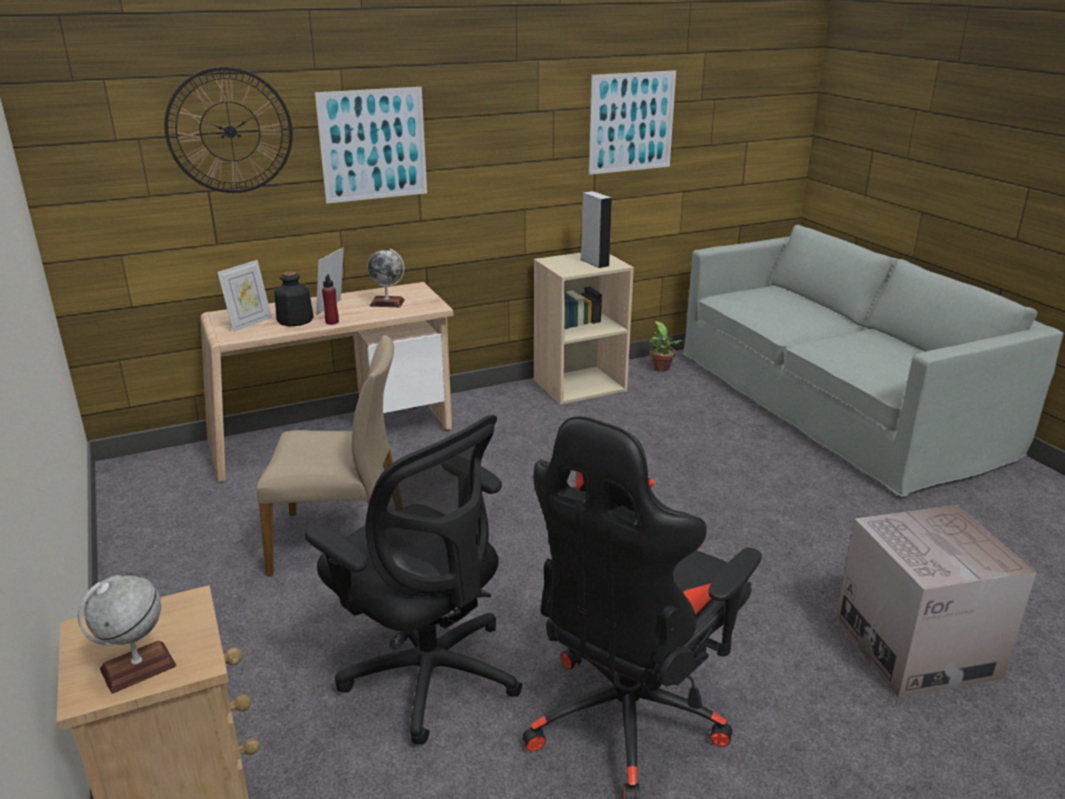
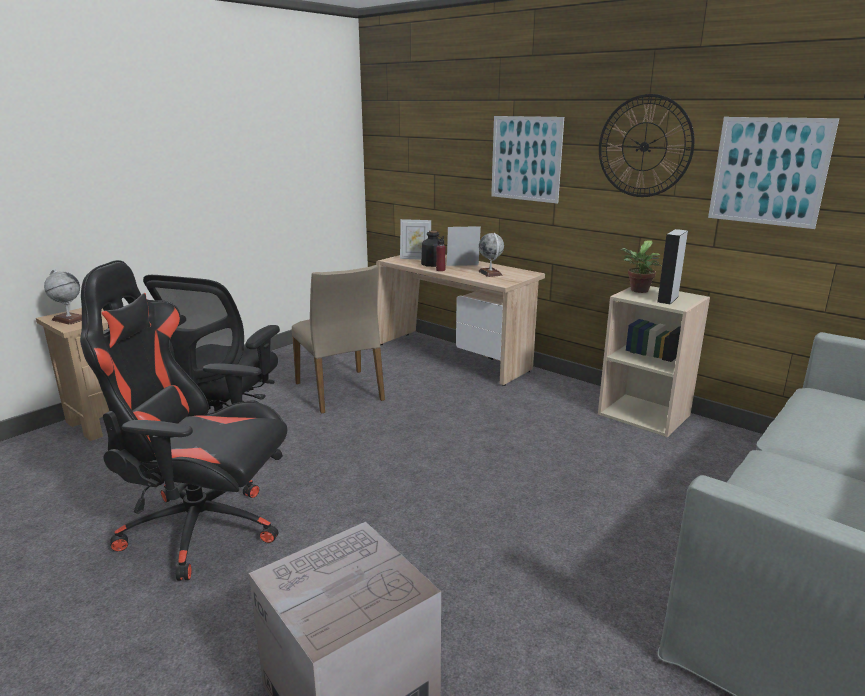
camera: 65 degrees right, 5 degrees down
wall clock [164,67,293,193] -> wall clock moved to [599,94,695,197]
potted plant [649,321,685,372] -> potted plant moved to [620,240,662,293]

